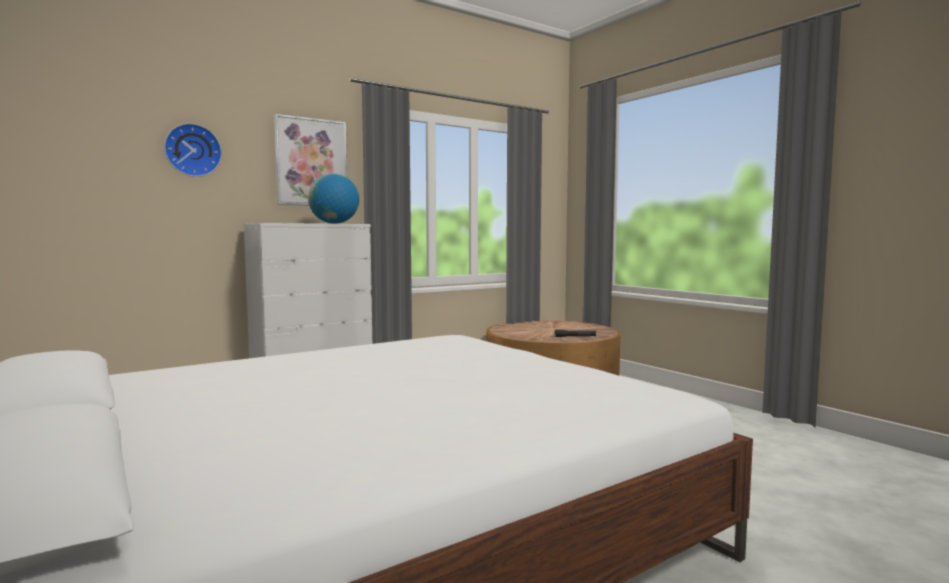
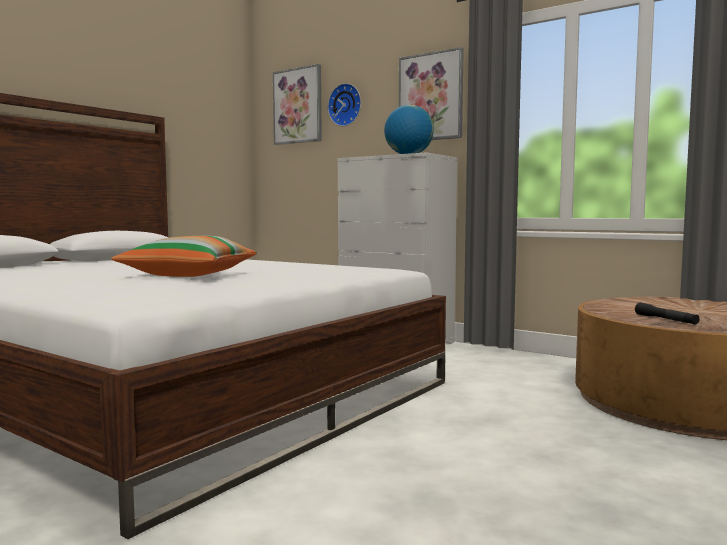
camera: 70 degrees right, 0 degrees up
none -> pillow [111,236,257,277]
none -> picture [273,64,322,145]

